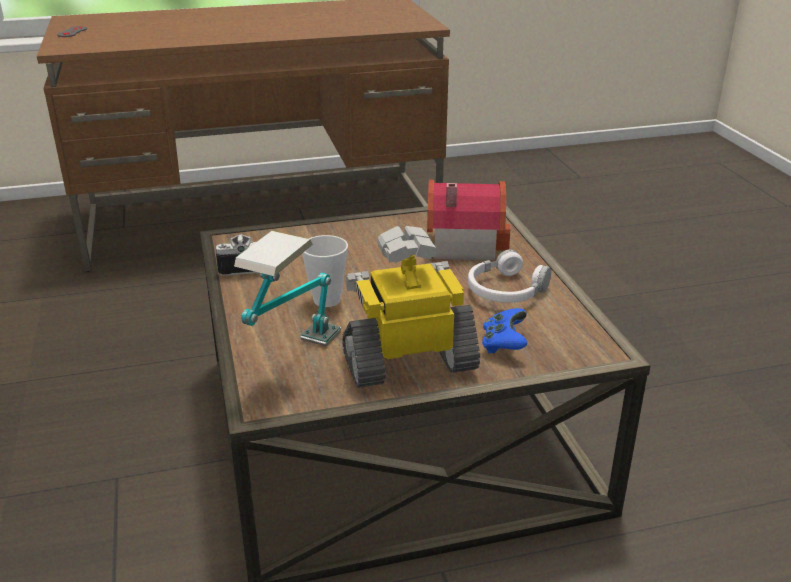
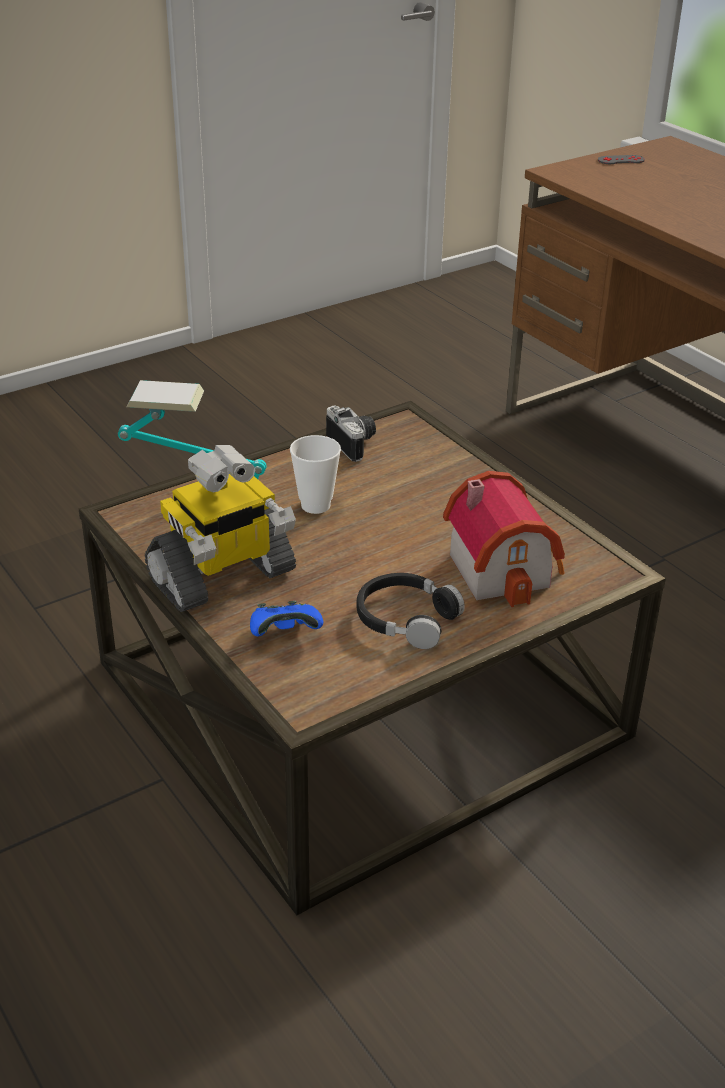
camera: 70 degrees right, 5 degrees up
toy robot [342,226,480,388] -> toy robot turned 90 degrees clockwise [145,445,296,612]
white headphones [468,249,551,303] -> black headphones [356,573,465,649]

